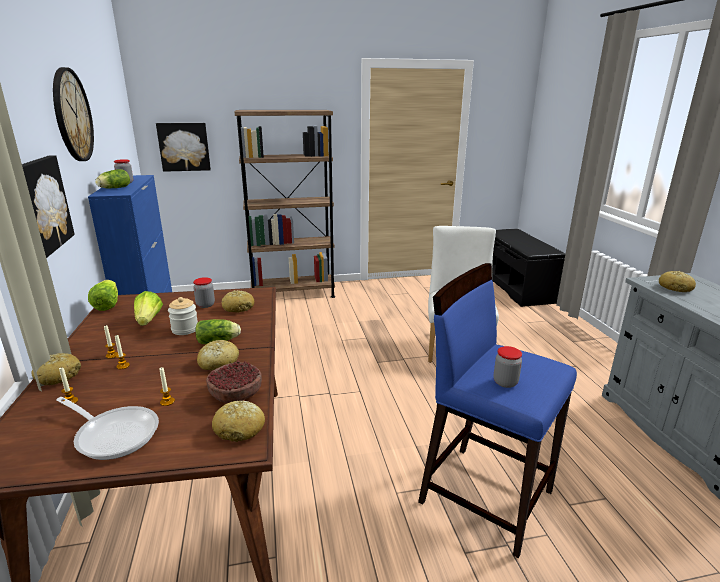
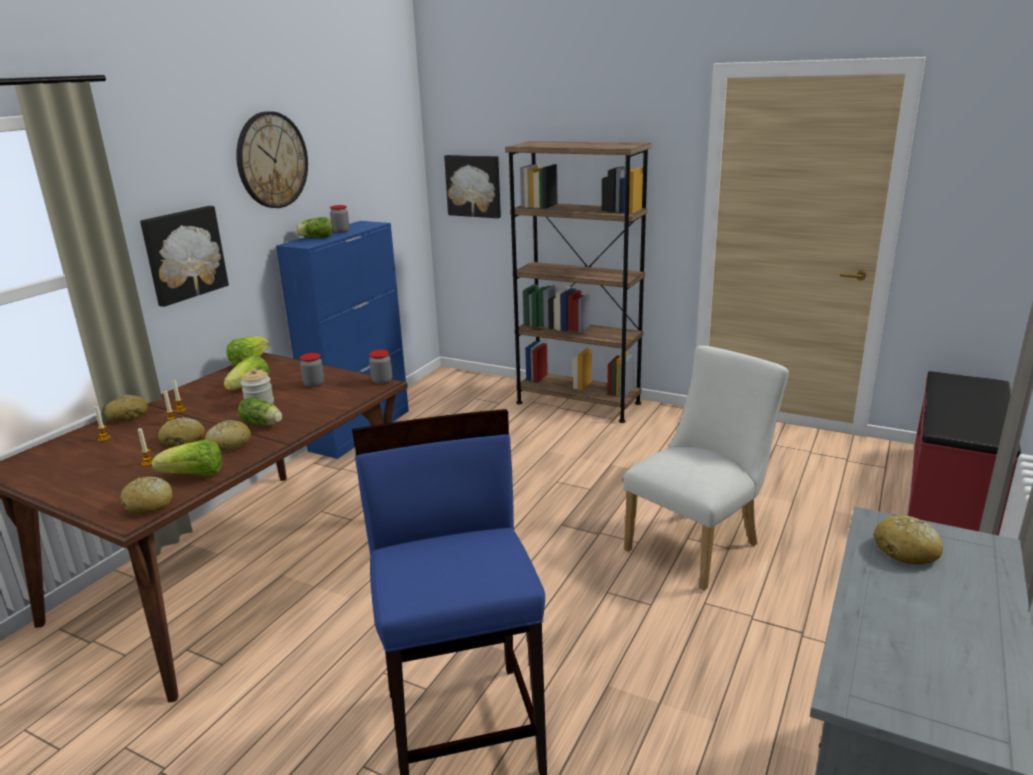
camera: 40 degrees right, 0 degrees up
frying pan [56,397,159,460] -> none
bowl [206,360,262,403] -> lettuce [152,440,222,476]
bread [222,290,254,313] -> bread moved to [158,417,205,447]
black bench [492,229,566,307] -> red bench [908,371,1021,536]
jar [494,346,522,388] -> jar moved to [369,350,392,384]

